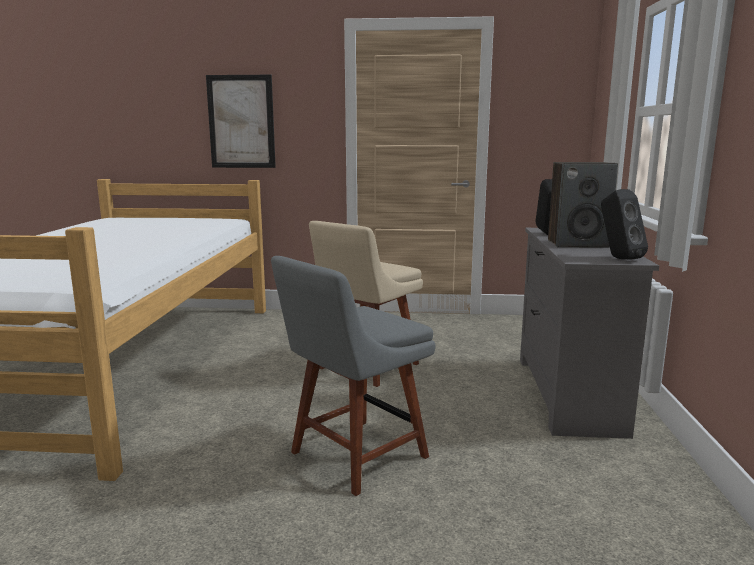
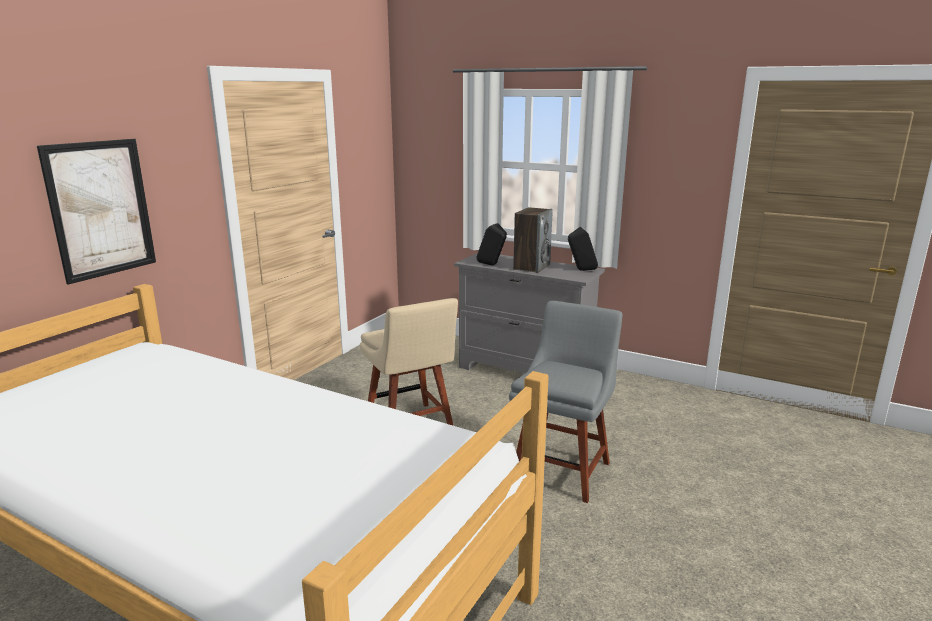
camera: 65 degrees left, 5 degrees up
grey chair [271,256,436,496] -> grey chair turned 135 degrees counterclockwise [509,301,622,503]

